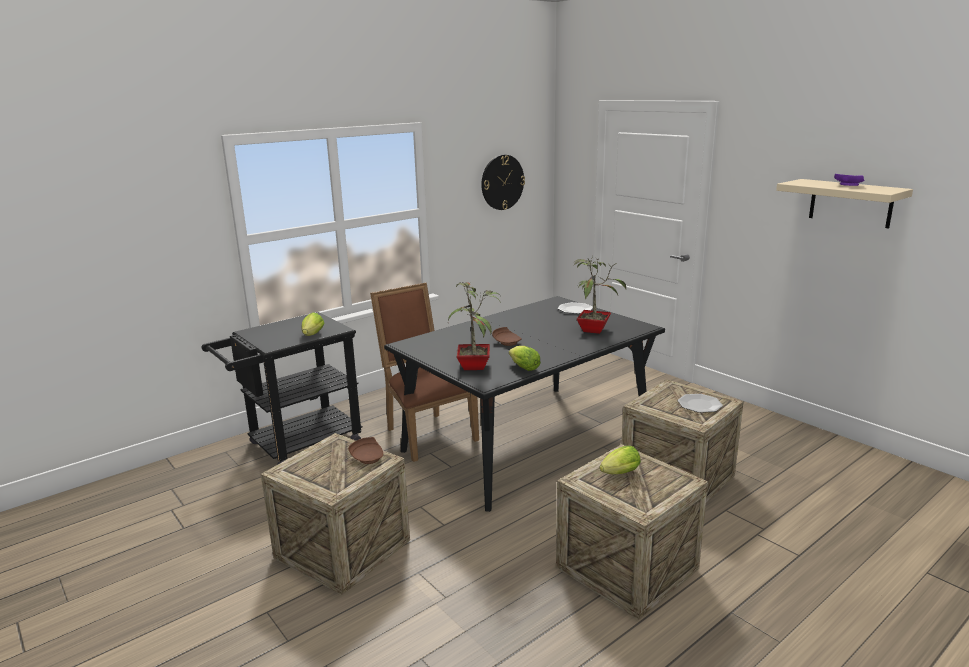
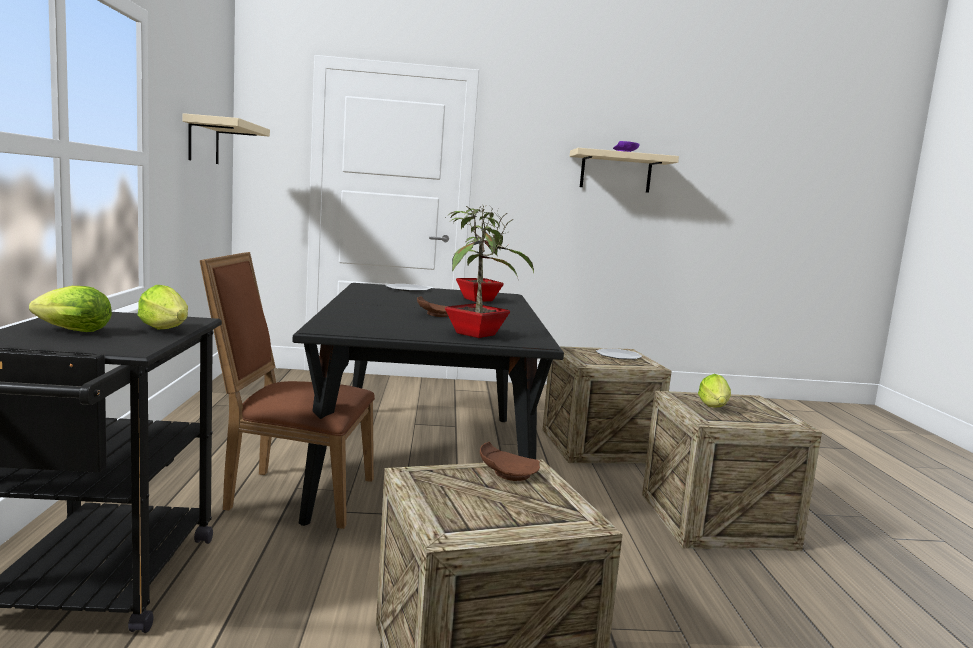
camera: 55 degrees left, 10 degrees down
wall clock [481,155,525,210] -> beige shelf [183,113,270,164]
lettuce [509,346,541,371] -> lettuce moved to [29,286,112,332]

